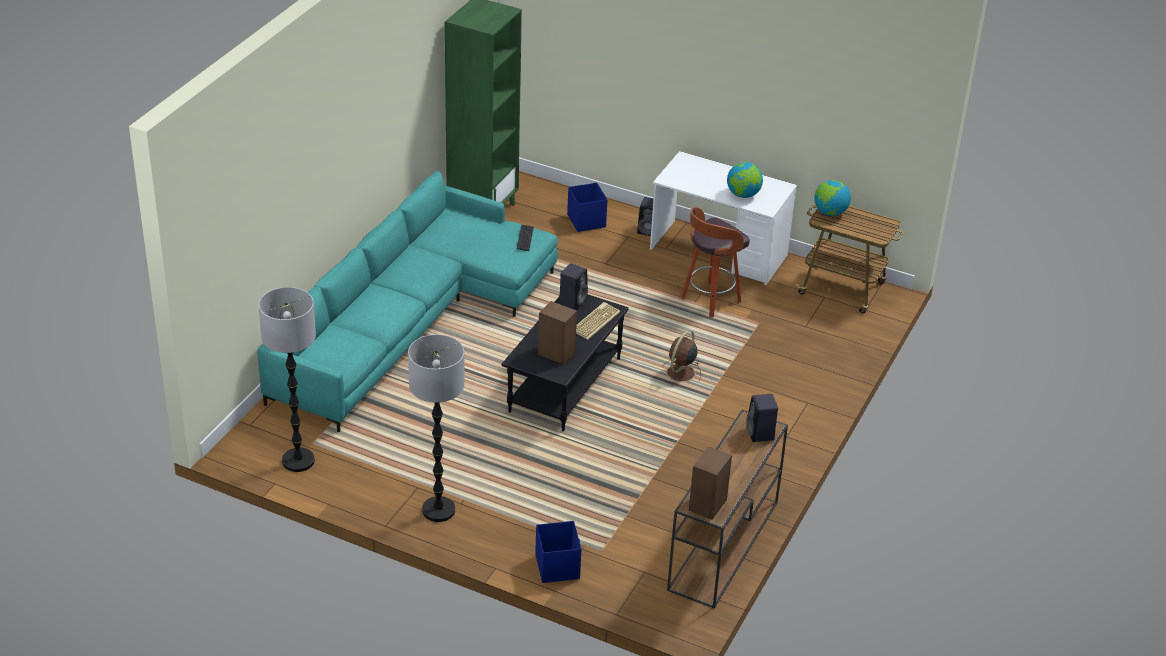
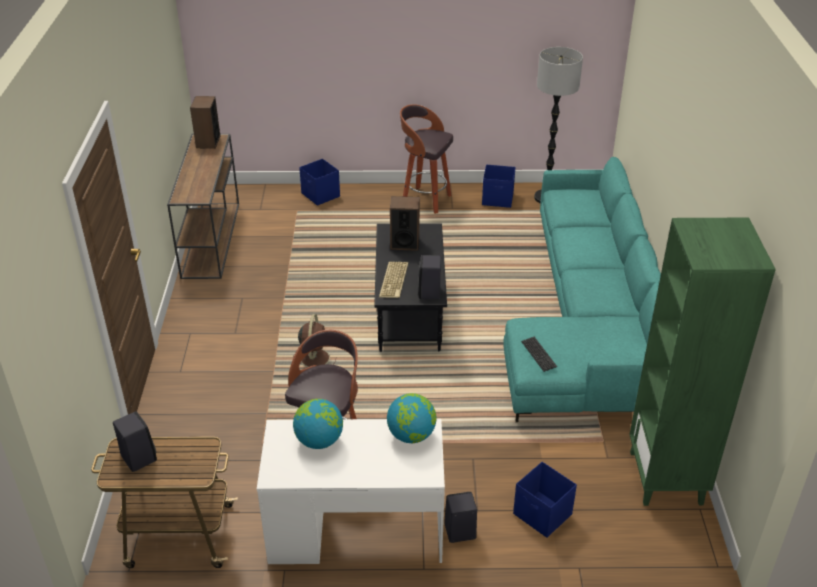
camera: 155 degrees right, 0 degrees up
floor lamp [408,334,465,522] -> stool [400,104,453,214]
black speaker [747,394,778,442] -> black speaker moved to [113,411,157,472]
globe [814,180,851,216] -> globe moved to [387,393,436,443]
none -> blue storage box [482,164,515,208]

